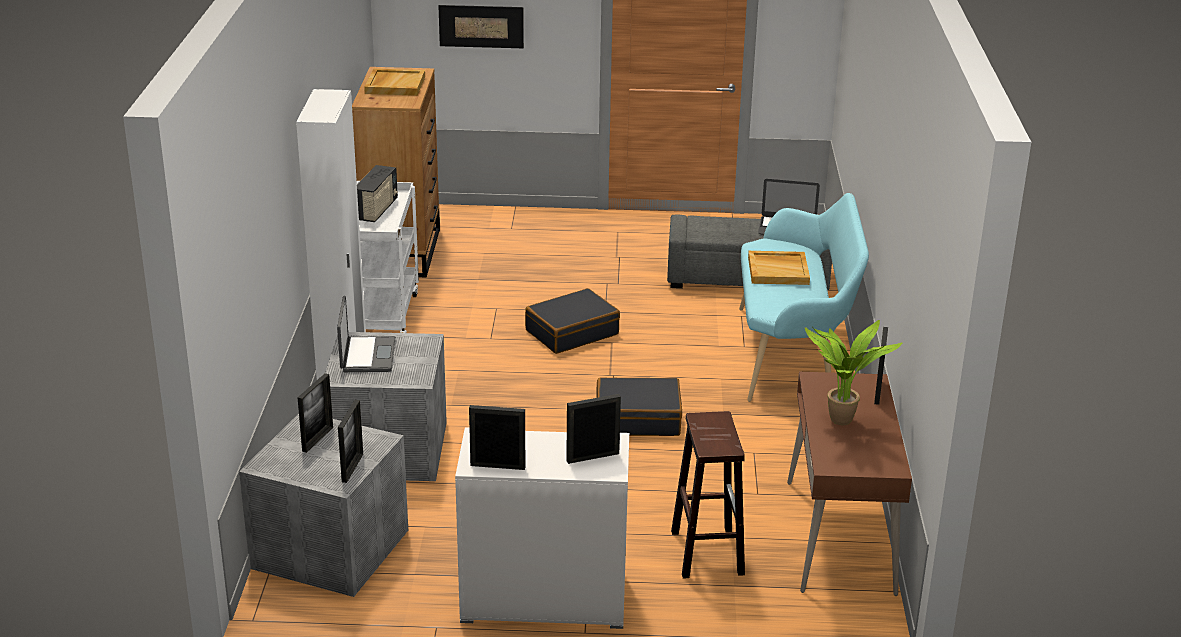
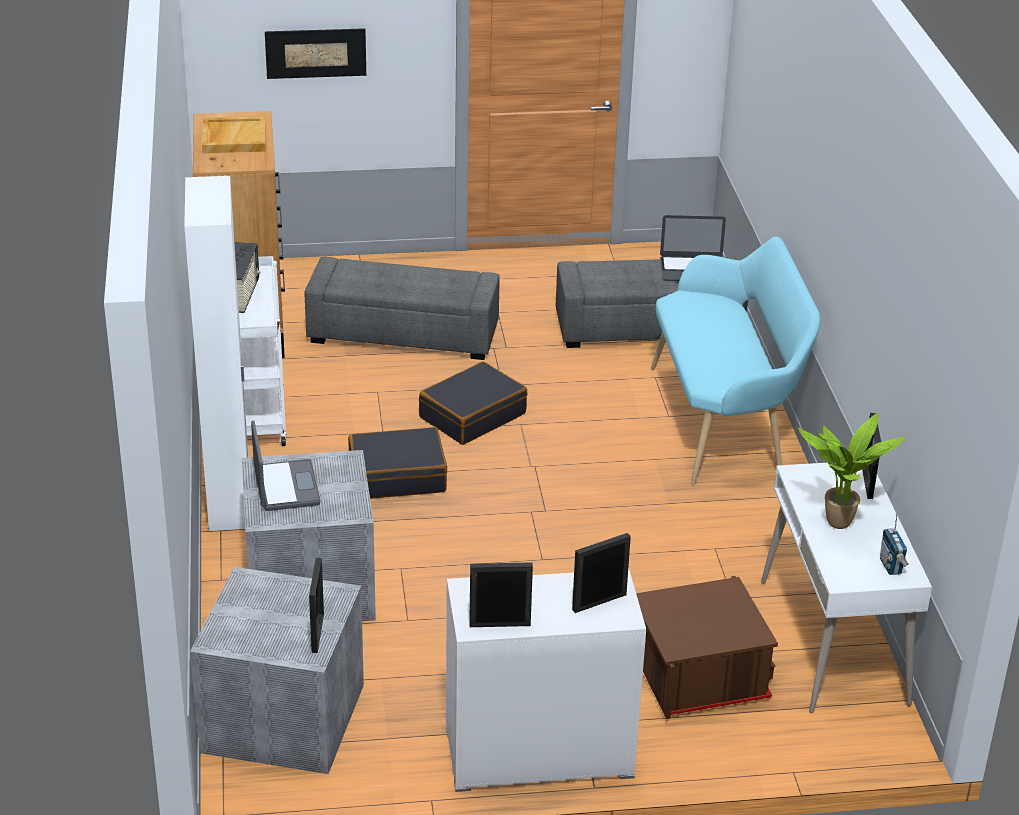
camera: 10 degrees left, 5 degrees up
picture frame [297,373,333,453] -> none
black suitcase [596,378,682,436] -> black suitcase moved to [348,427,447,499]
brown stool [671,411,745,579] -> brown storage box [636,576,778,719]
beige tray [748,251,810,285] -> none
brown desk [787,372,912,596] -> white desk [761,463,932,713]
none -> grey ottoman [305,257,500,360]
none -> radio [880,514,909,575]

